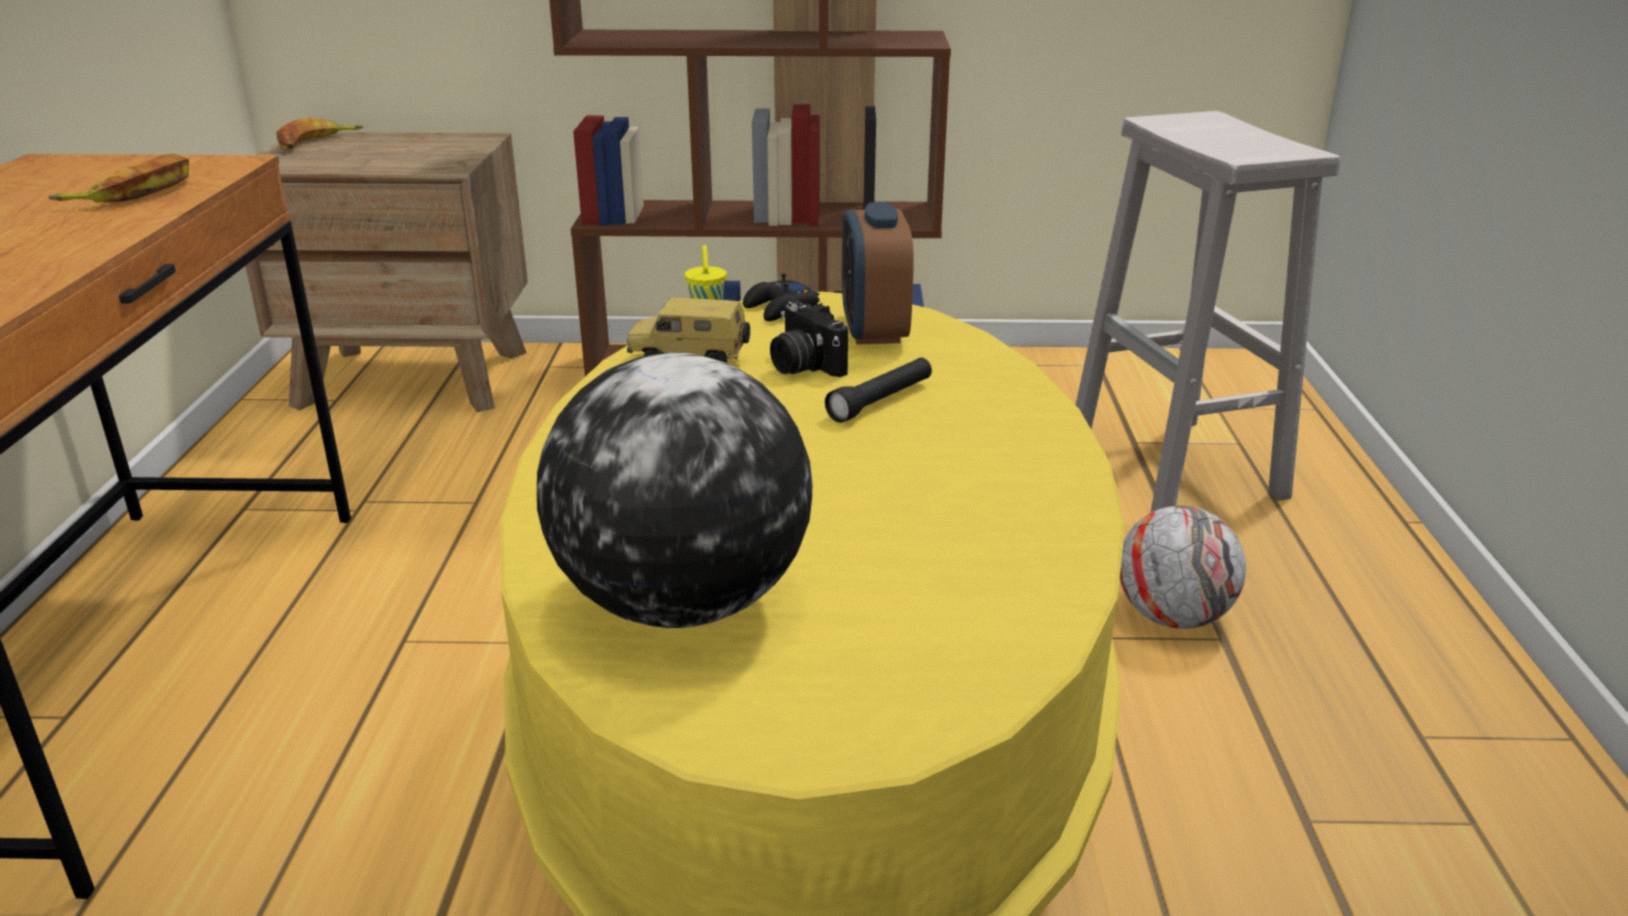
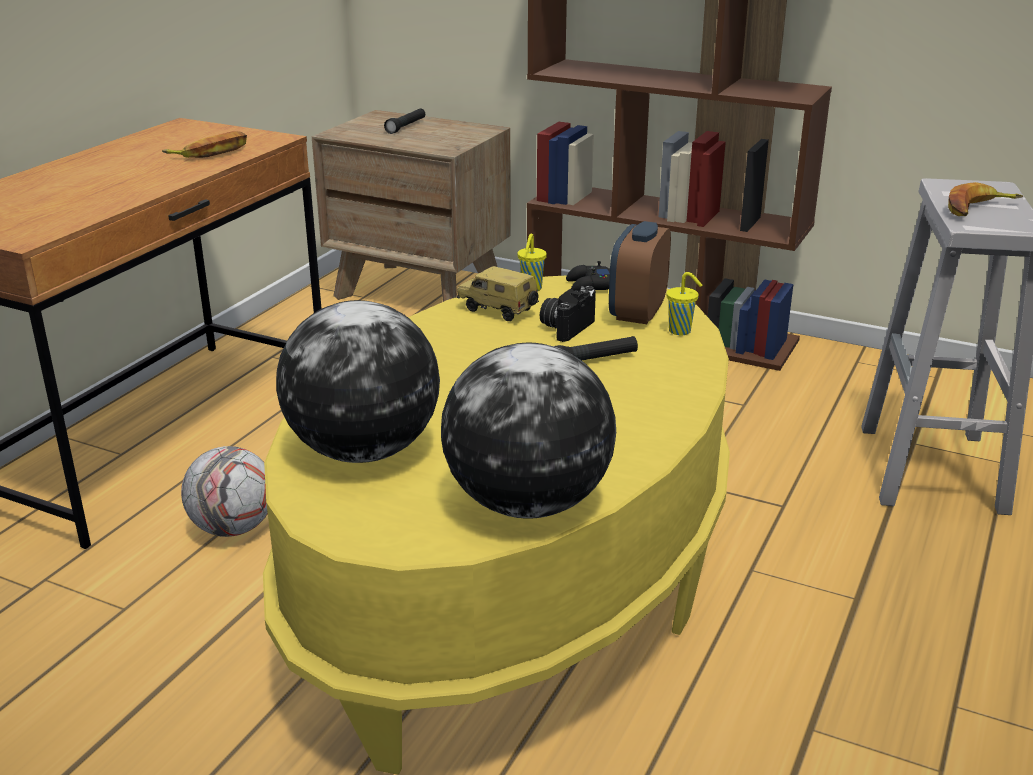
camera: 25 degrees right, 0 degrees up
banana [276,118,363,150] -> banana moved to [948,182,1023,216]
camera [770,300,848,377] -> camera turned 45 degrees clockwise [540,286,596,342]
football [1120,506,1246,629] -> football moved to [181,446,268,537]
none -> black flashlight [384,108,425,134]
none -> globe [441,343,616,519]
none -> yellow cup [667,272,702,335]

